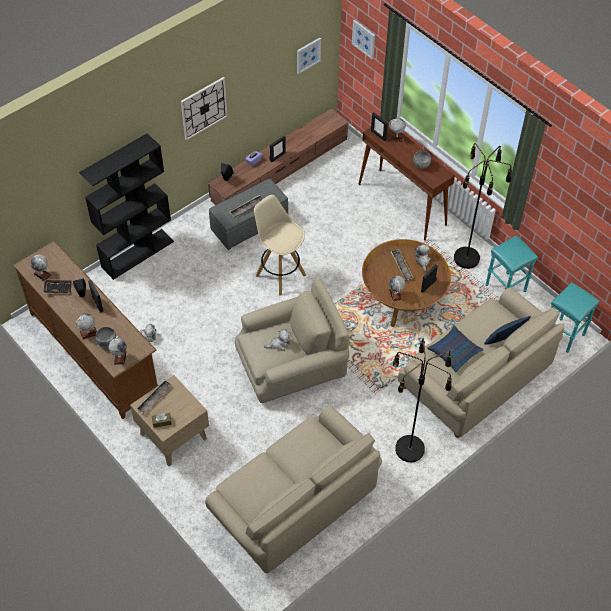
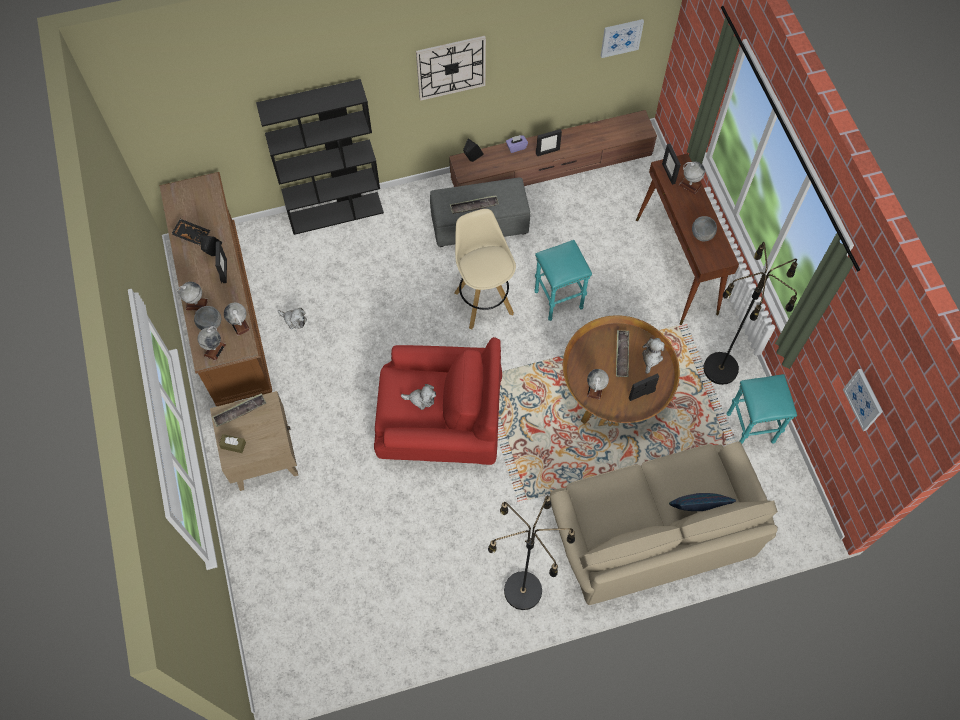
camera: 25 degrees right, 10 degrees up
globe [30,255,52,281] -> globe moved to [224,303,250,336]
beige sofa [205,405,382,574] -> none
beige armchair [235,278,349,403] -> red armchair [374,337,502,465]
picture [352,20,375,59] -> picture moved to [843,369,883,431]
blue pillow [427,325,483,372] -> none
turquoise stool [551,282,600,353] -> turquoise stool moved to [534,240,592,321]

